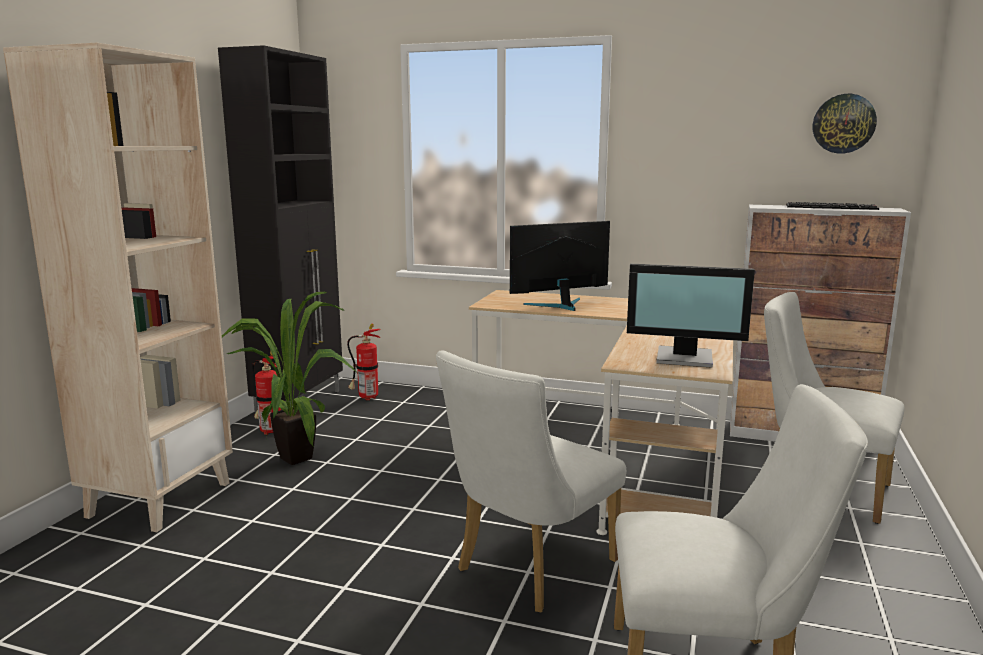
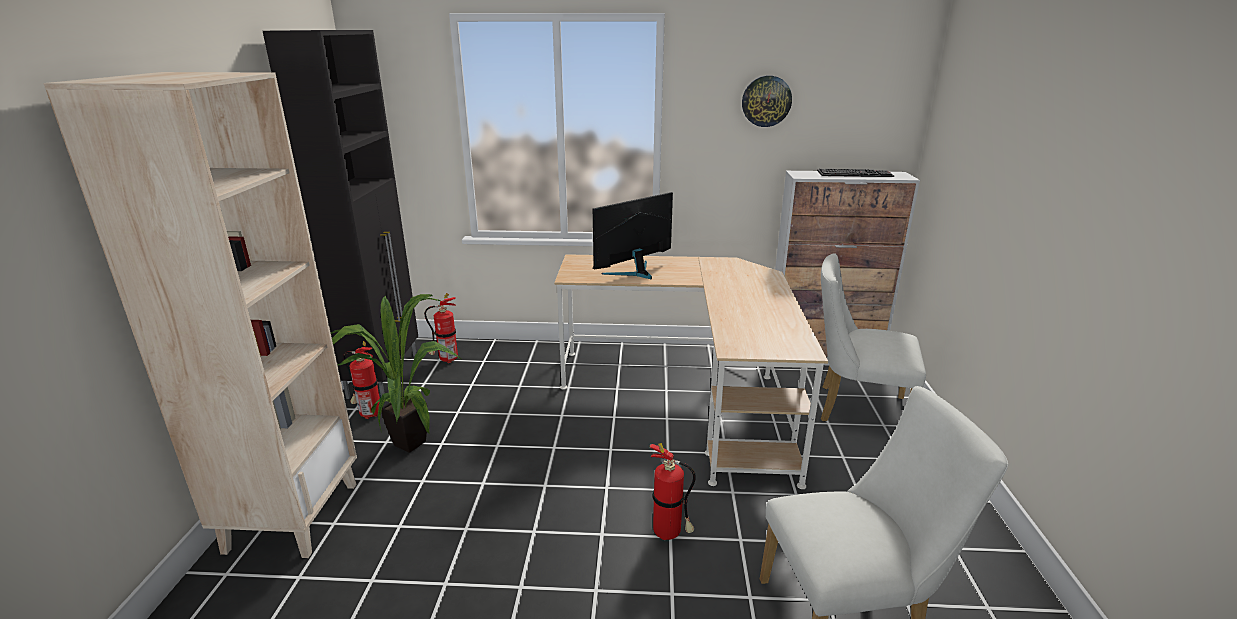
camera: 15 degrees left, 10 degrees up
white chair [436,350,626,613] -> fire extinguisher [650,443,696,540]
monitor [627,264,755,368] -> none
wall clock [813,94,877,154] -> wall clock moved to [742,75,792,127]

